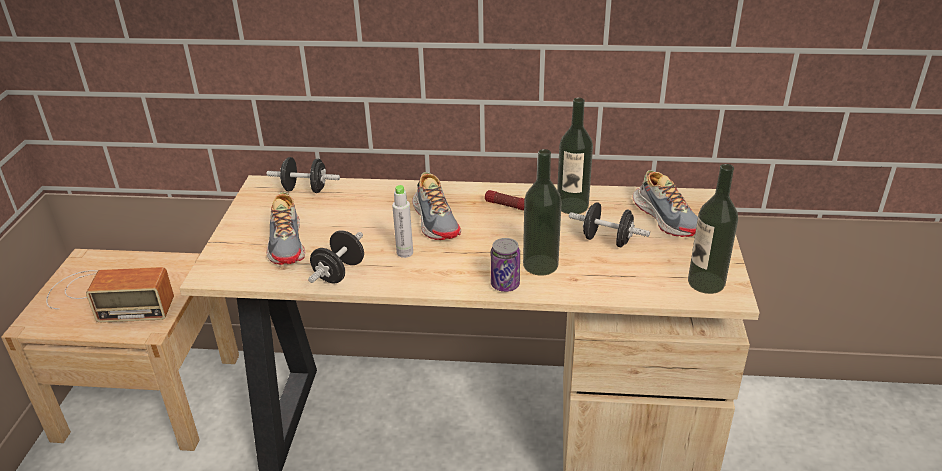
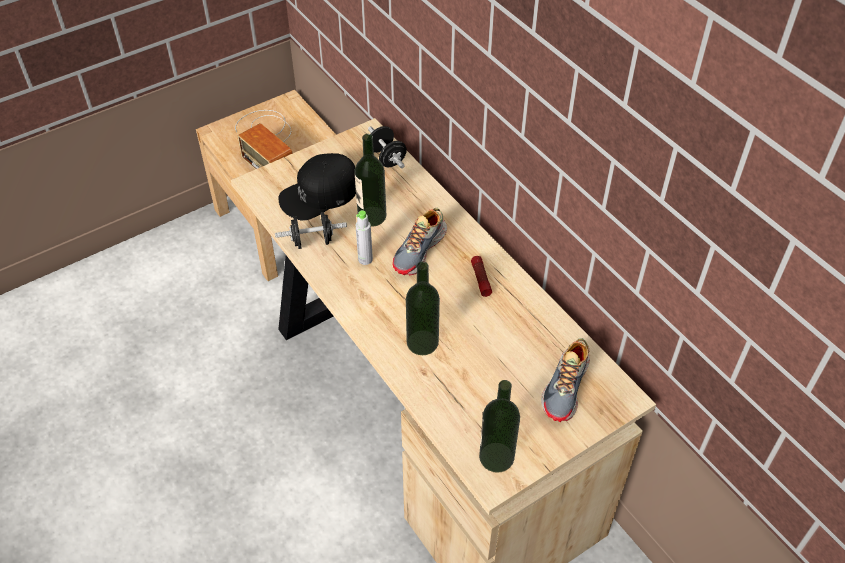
camera: 50 degrees right, 15 degrees up
shoe [266,192,305,265] -> black cap [278,153,356,221]
can [491,238,520,292] -> none
bottle [557,98,593,214] -> bottle moved to [354,134,386,227]
black dumbbell [569,202,650,247] -> none

